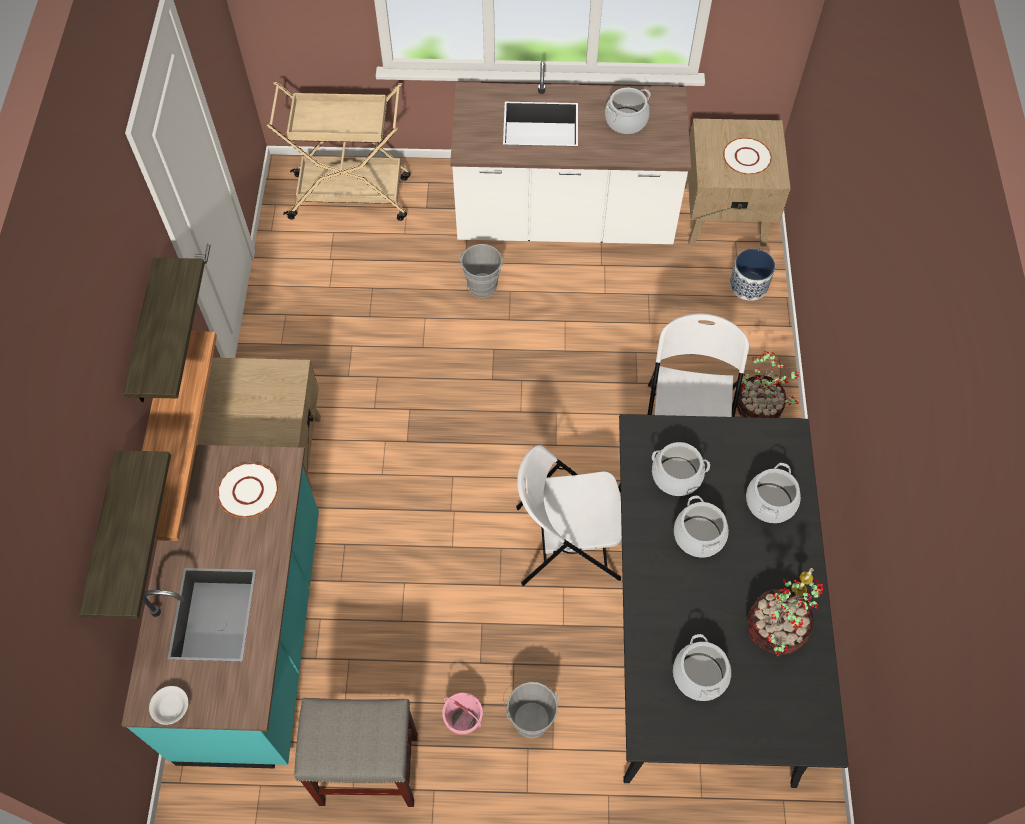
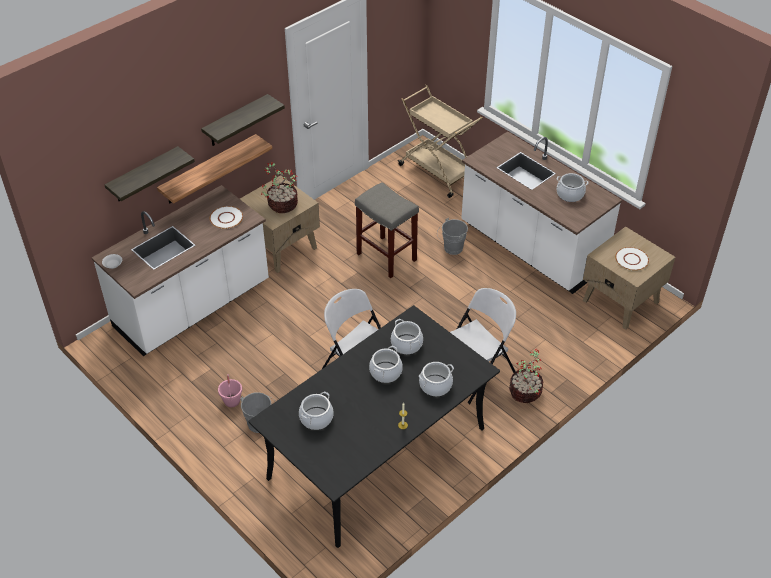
camera: 45 degrees right, 15 degrees down
turquoise counter [121,445,319,769] -> white counter [92,185,269,356]
grey stool [294,698,418,807] -> grey stool moved to [355,182,419,278]
planter [730,249,775,301] -> none
potted plant [747,578,823,657] -> potted plant moved to [261,162,298,213]

